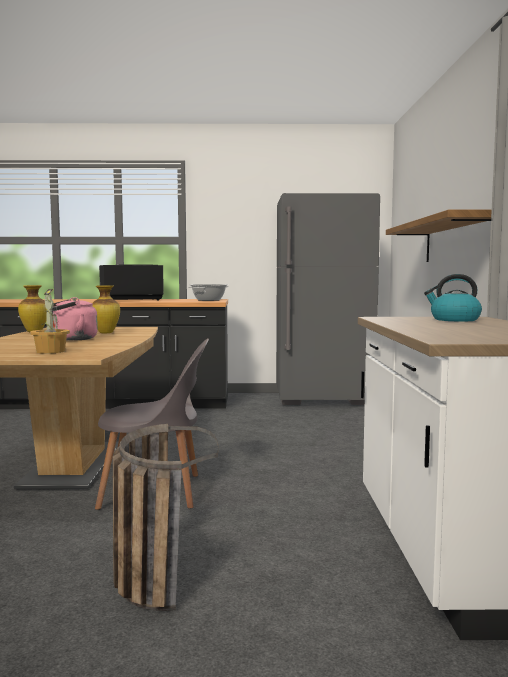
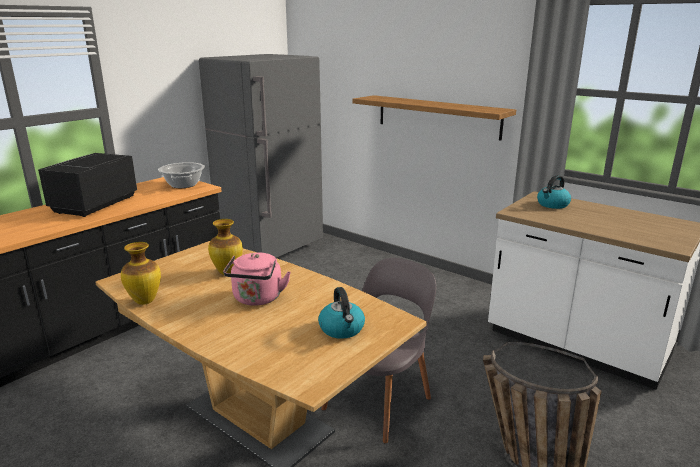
camera: 50 degrees left, 15 degrees up
potted plant [30,289,70,354] -> kettle [318,287,365,339]

